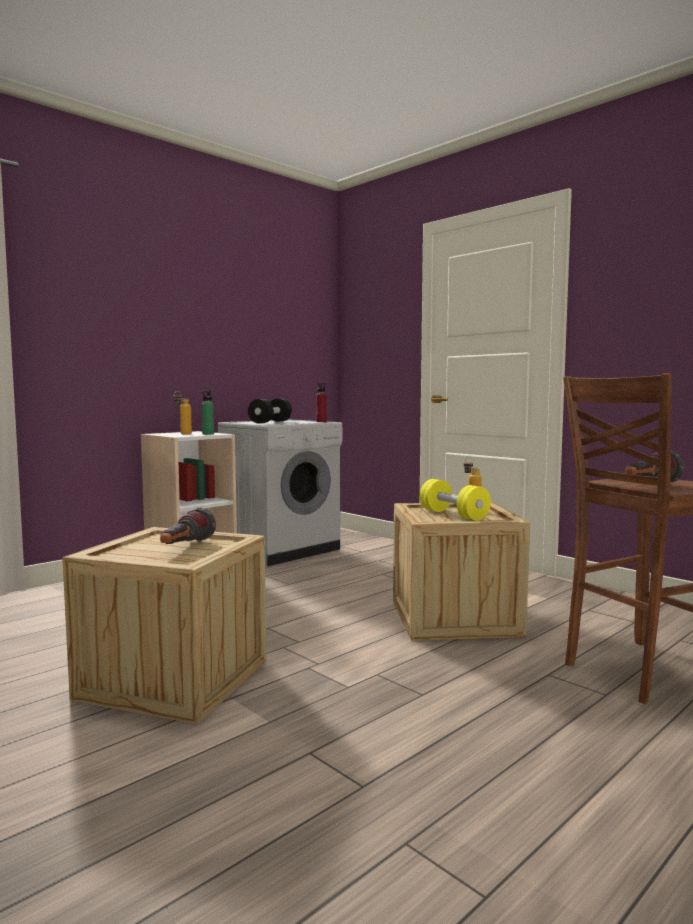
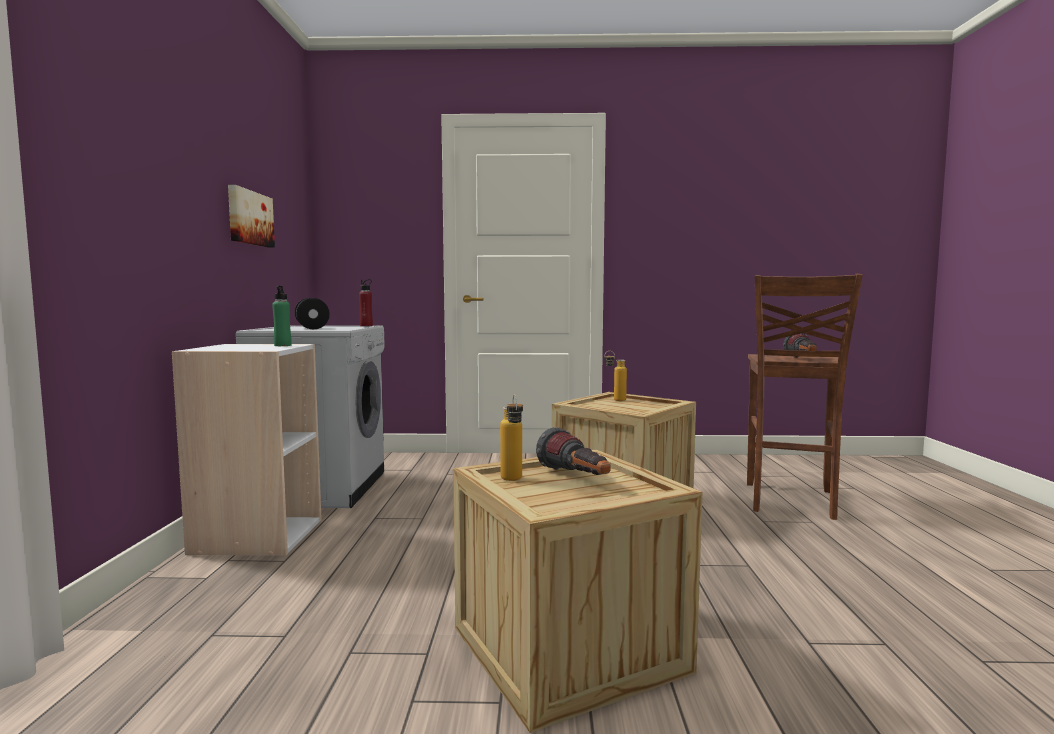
camera: 45 degrees left, 0 degrees up
bottle [174,391,192,435] -> bottle moved to [500,395,523,481]
yellow dumbbell [420,479,491,521] -> none
none -> picture [228,185,275,248]

